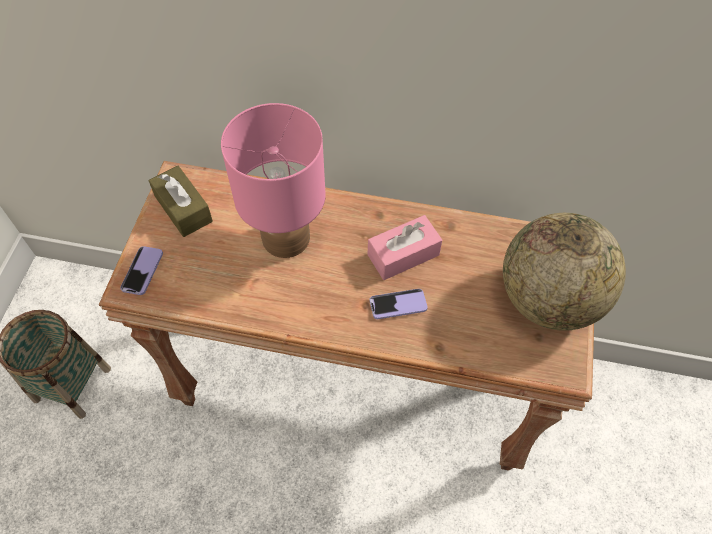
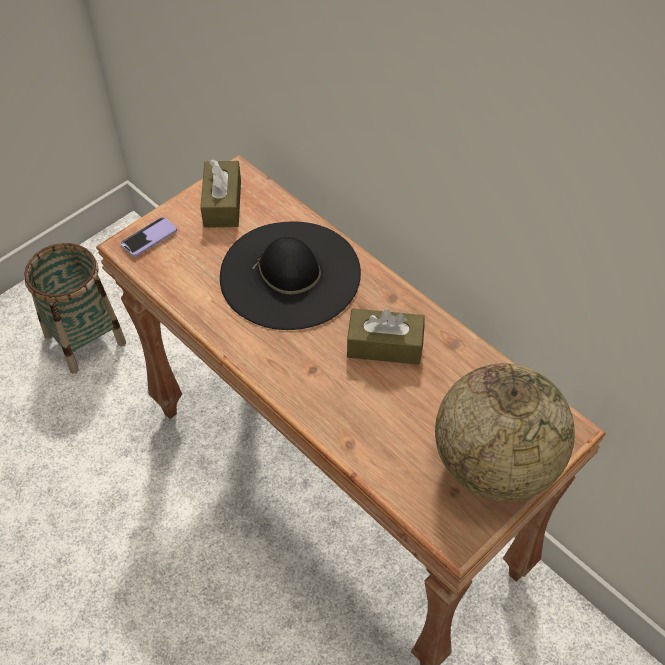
camera: 35 degrees right, 5 degrees down
pink table lamp [221,103,326,258] -> black hat [220,221,361,330]
pink tissue box [368,215,442,280] -> brown tissue box [347,308,425,365]
phone [370,289,428,319] -> none

